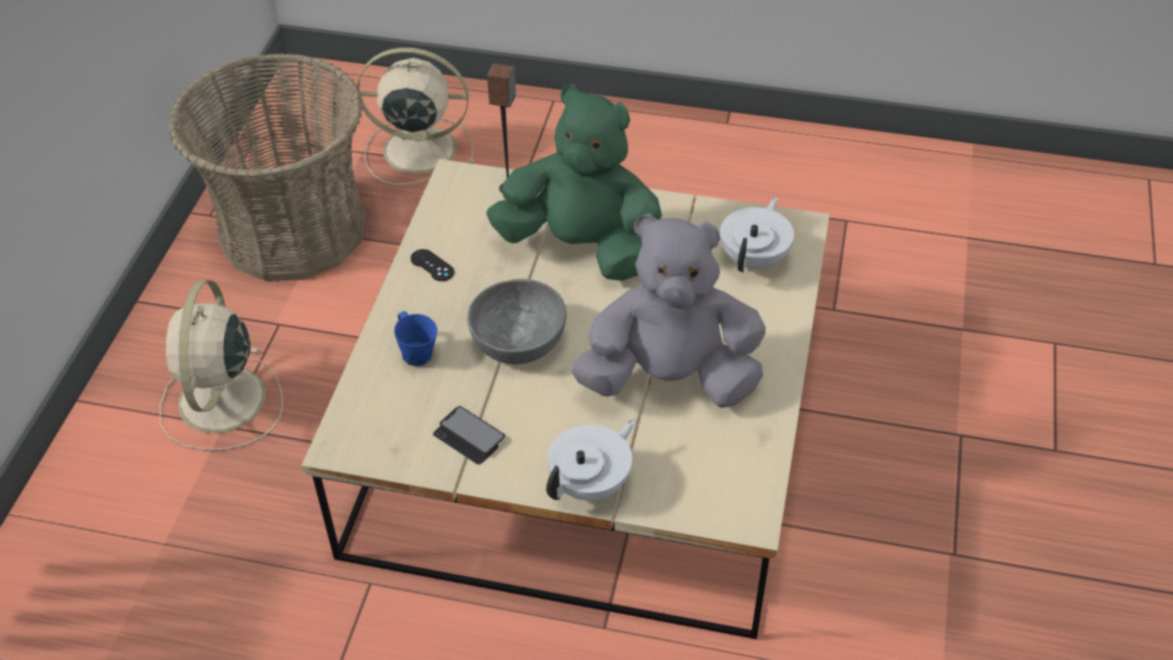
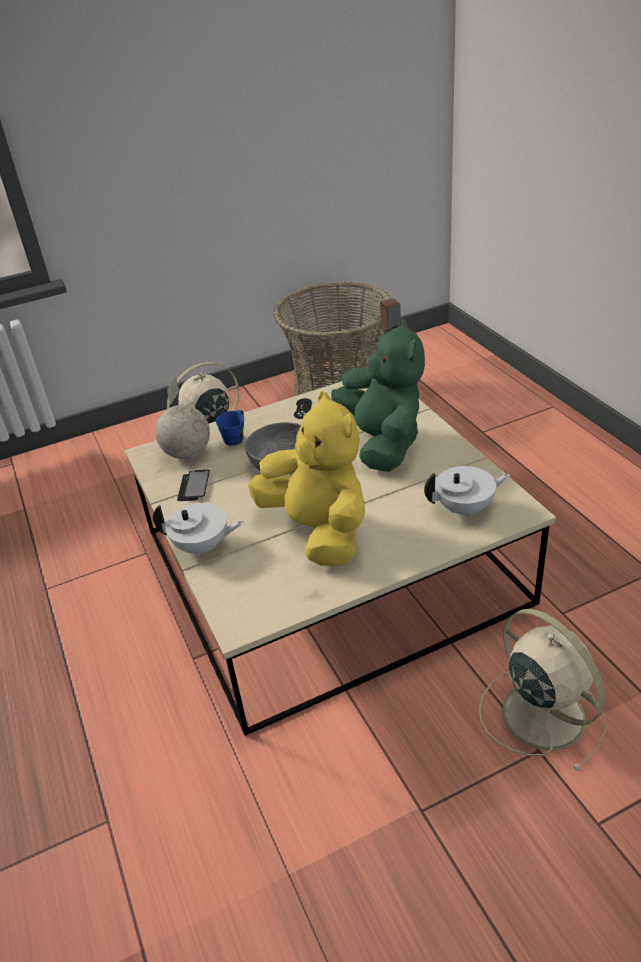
camera: 55 degrees right, 10 degrees down
beige fan [358,47,474,185] -> beige fan moved to [479,609,607,771]
grey plush toy [571,214,766,408] -> yellow plush toy [248,391,365,566]
none -> globe [155,377,210,459]

